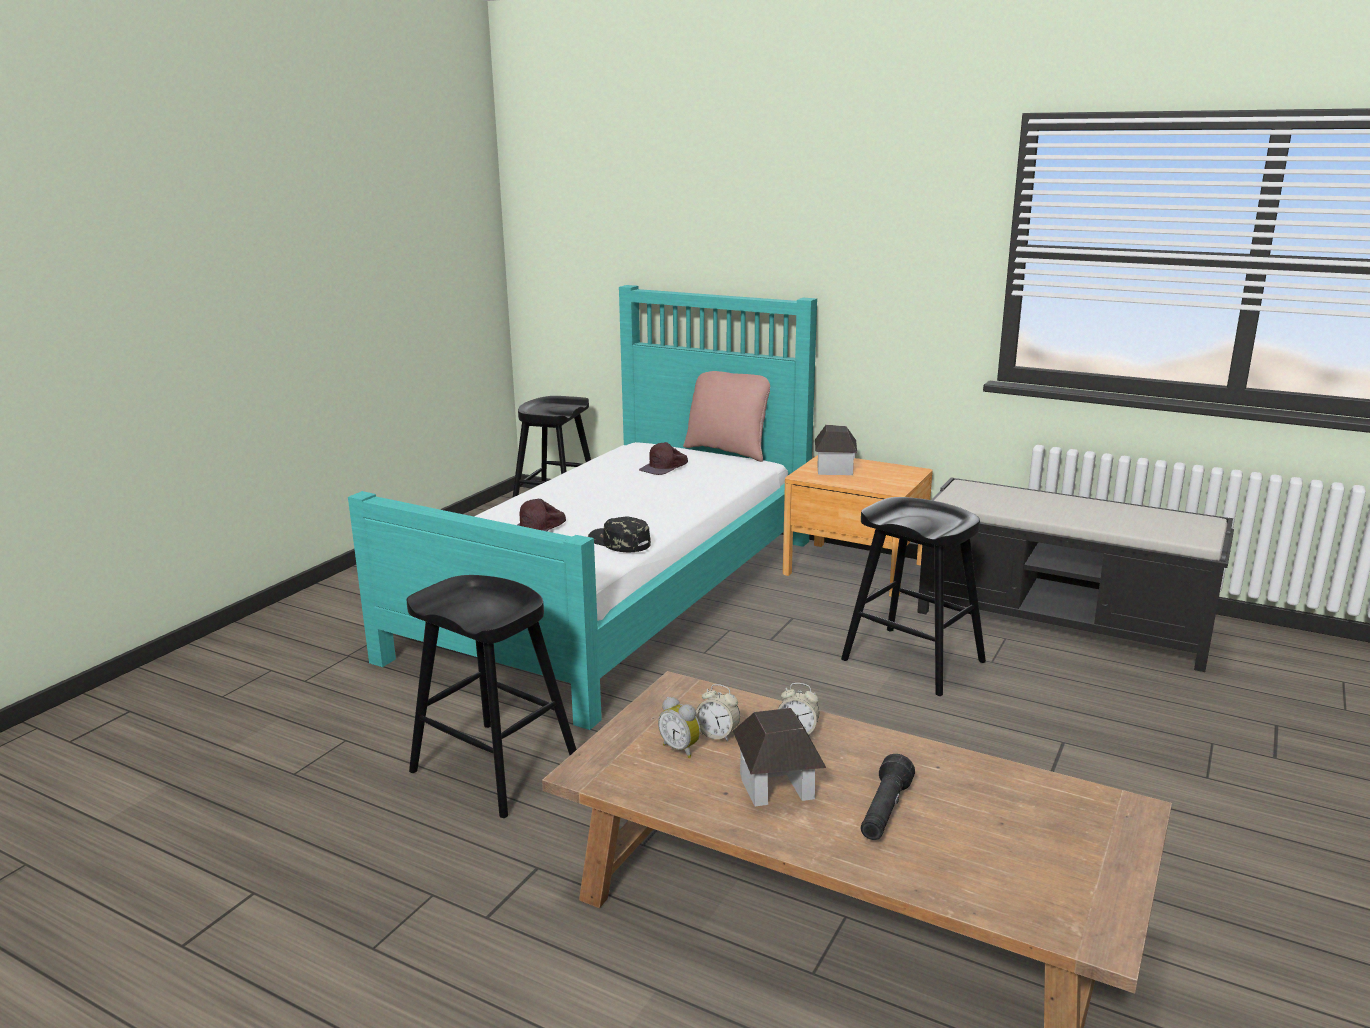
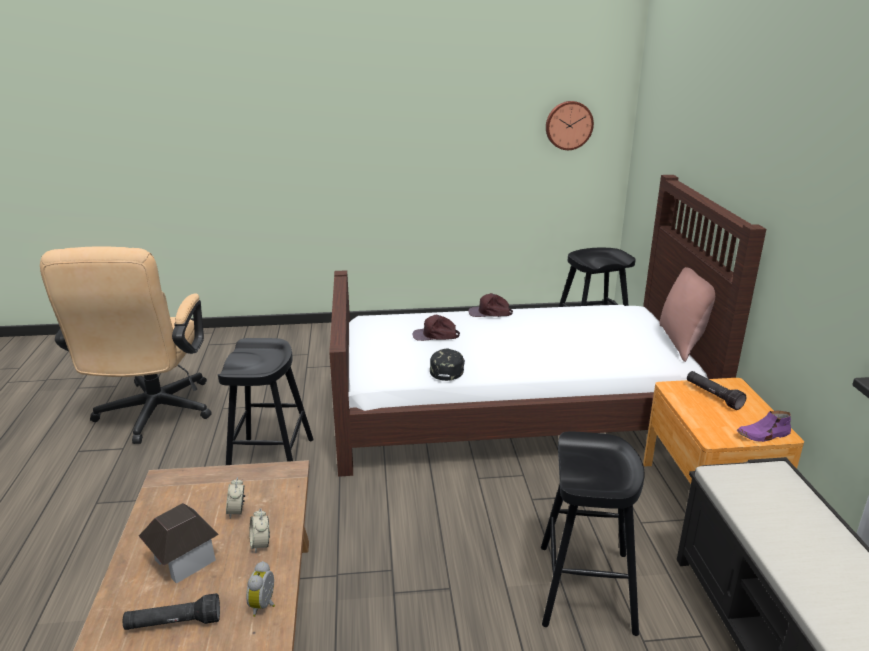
camera: 55 degrees right, 5 degrees up
turquoise bed [348,285,817,730] -> brown bed [329,175,766,477]
brown cap [639,442,688,475] -> brown cap moved to [469,293,513,317]
alarm clock [658,697,701,758] -> alarm clock moved to [246,561,275,617]
toy house [815,425,857,475] -> black flashlight [687,371,746,410]
none -> beige office chair [40,246,212,444]
none -> wall clock [546,101,594,150]
none -> purple shoe [737,410,791,442]

